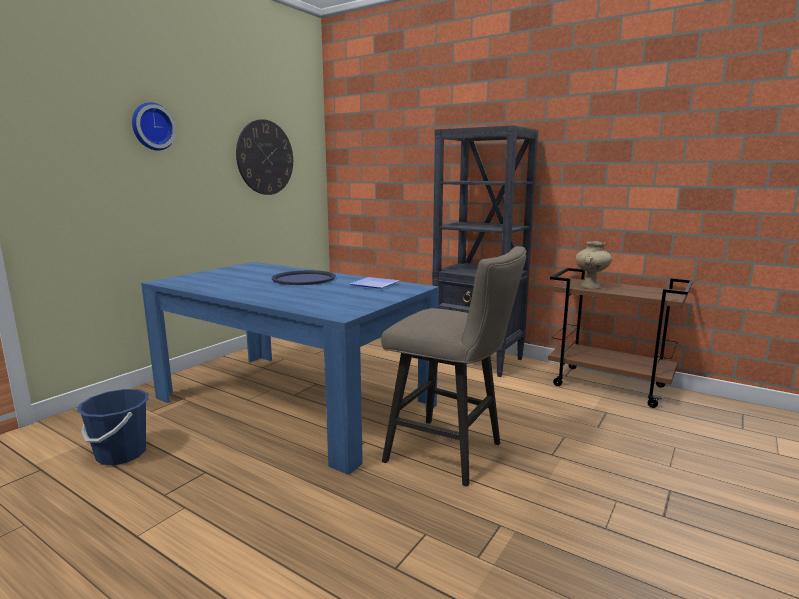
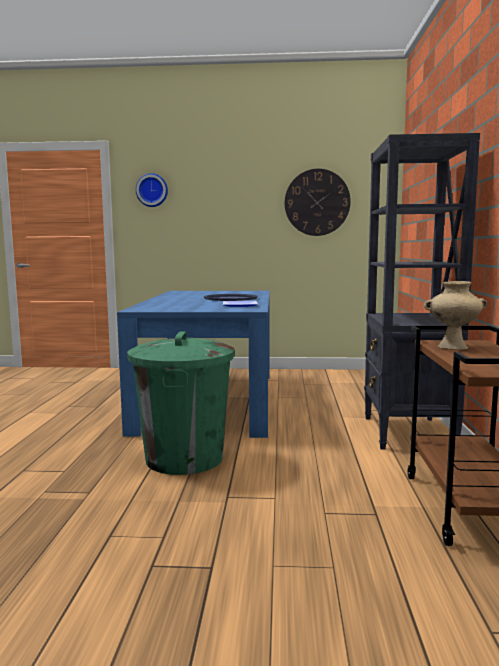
camera: 60 degrees right, 5 degrees down
blue bucket [77,389,149,465] -> none
wall clock [132,102,176,151] -> wall clock moved to [136,173,168,207]
beige stool [381,246,526,487] -> green trash can [127,332,235,475]

